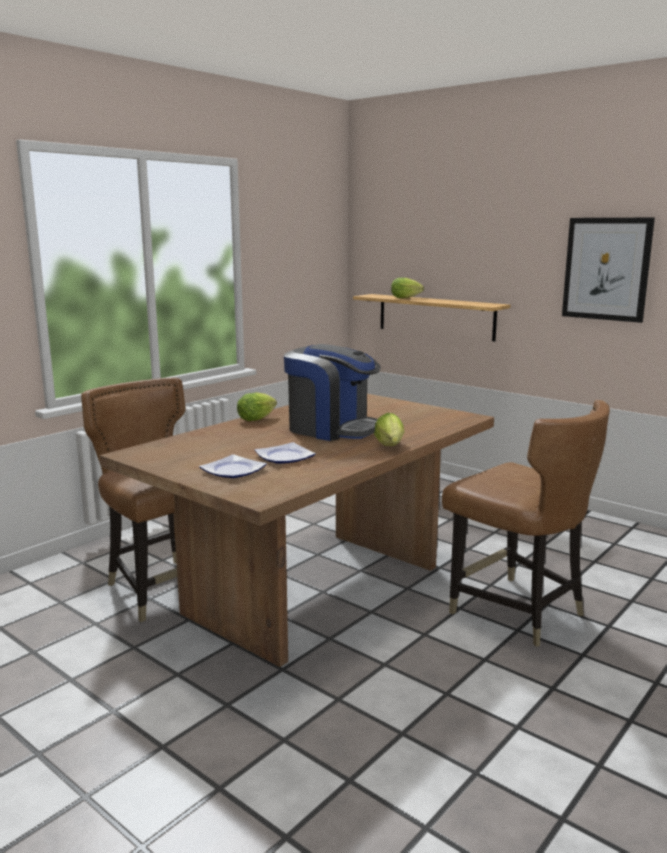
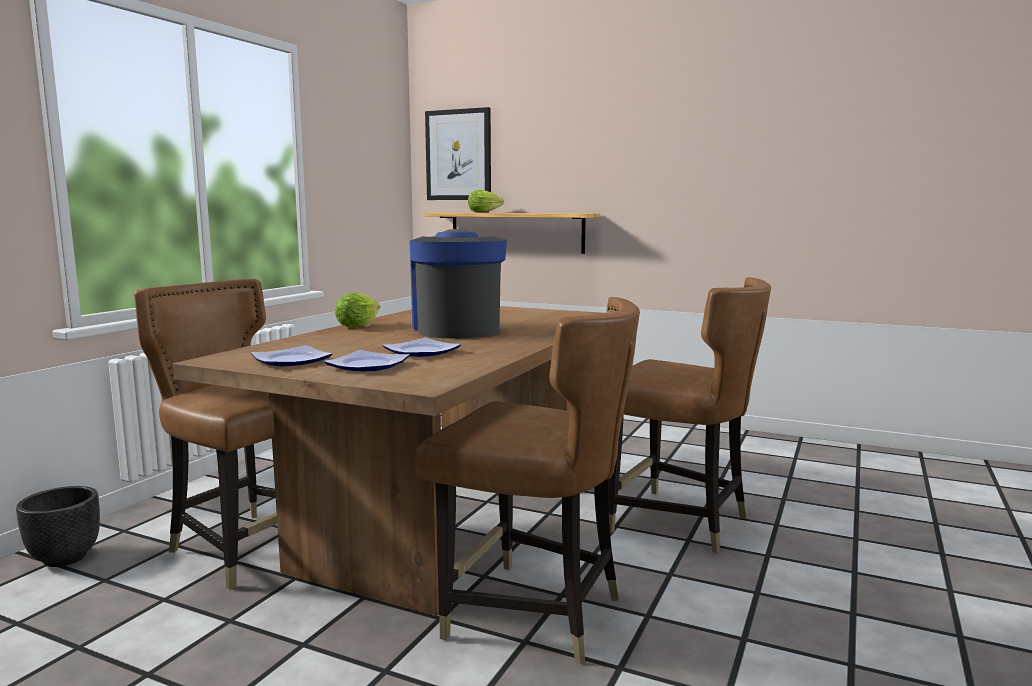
camera: 15 degrees left, 5 degrees down
coffee machine [284,344,381,441] -> coffee machine turned 120 degrees counterclockwise [410,229,507,338]
lettuce [374,413,404,446] -> none
picture [562,218,655,323] -> picture moved to [425,107,491,200]
none -> black planter [16,486,100,567]
none -> plate [251,345,332,367]
none -> brown chair [415,297,640,664]

